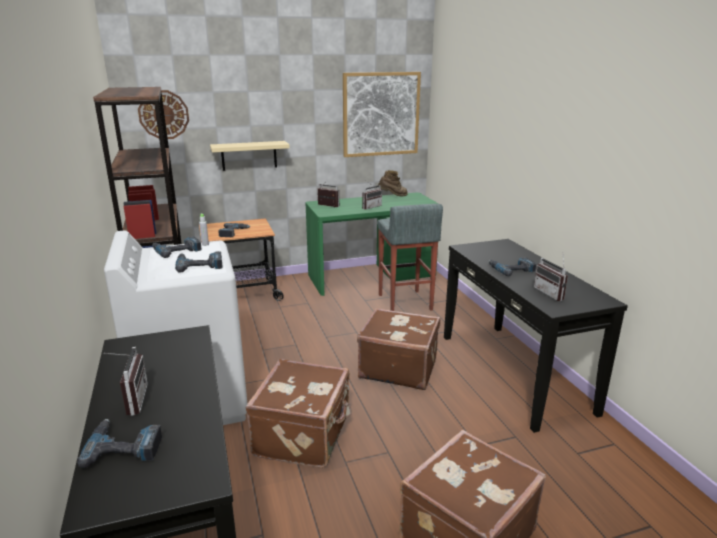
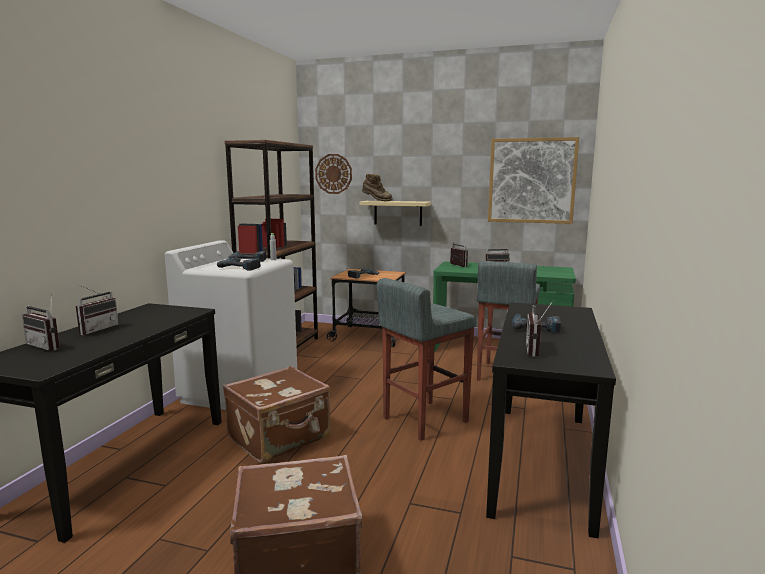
camera: 35 degrees right, 10 degrees down
power drill [77,419,162,468] -> radio [22,294,60,351]
brown suitcase [357,308,440,390] -> grey stool [377,278,476,441]
brown boot [378,170,408,196] -> brown boot moved to [362,174,393,201]

